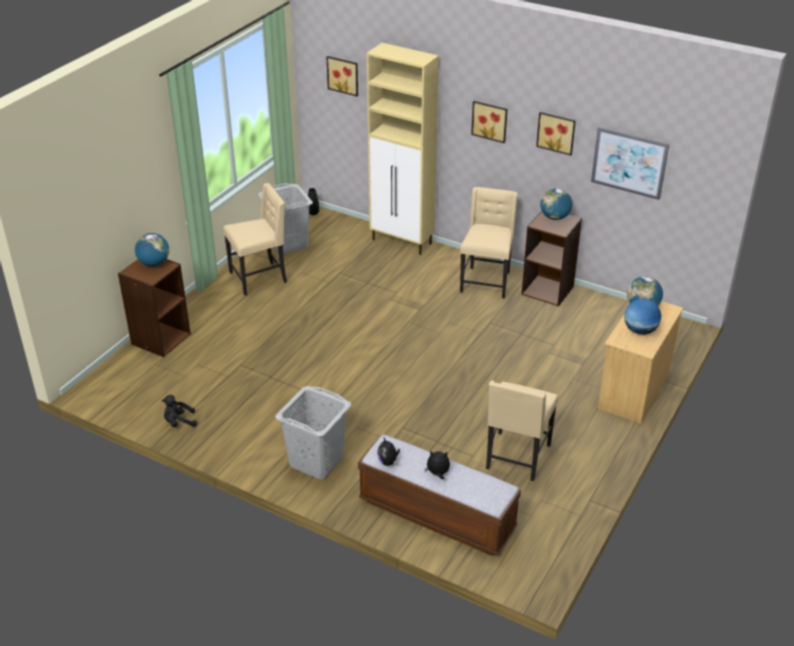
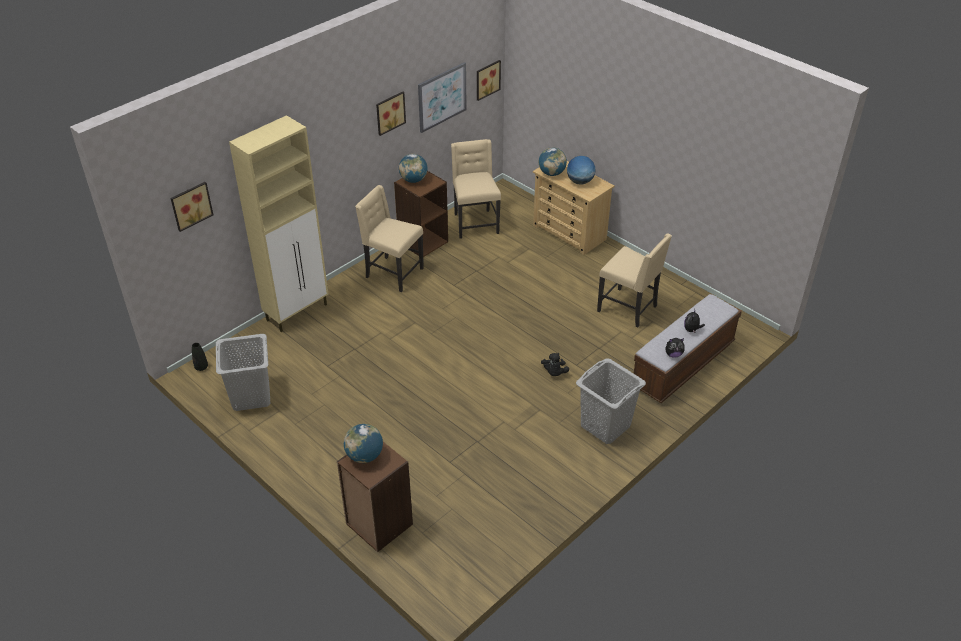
camera: 75 degrees left, 5 degrees up
black plush toy [162,395,197,427] -> black plush toy moved to [541,353,569,376]
beige chair [223,183,287,295] -> beige chair moved to [451,139,501,239]
picture [471,101,507,143] -> picture moved to [477,60,501,101]

